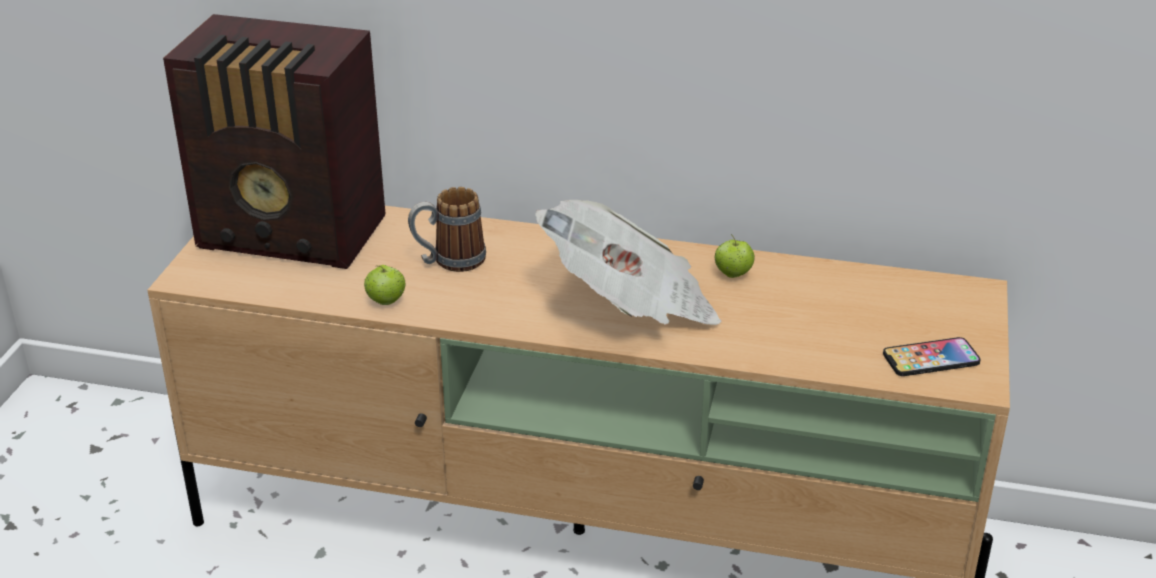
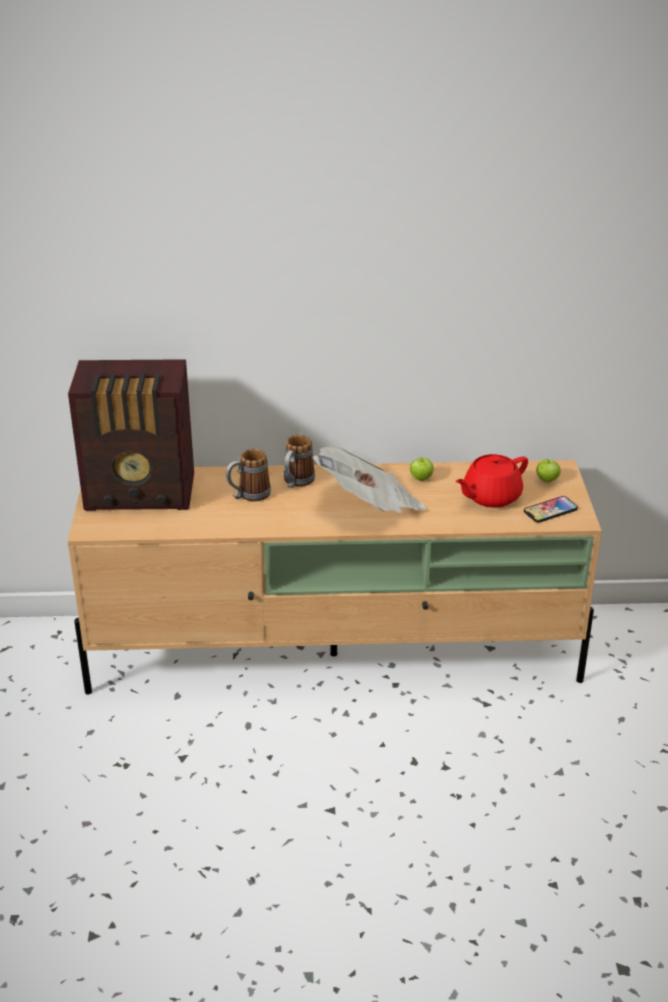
camera: 15 degrees left, 0 degrees up
apple [364,265,405,305] -> apple moved to [536,459,561,483]
none -> mug [284,435,315,488]
none -> red teapot [455,454,528,508]

